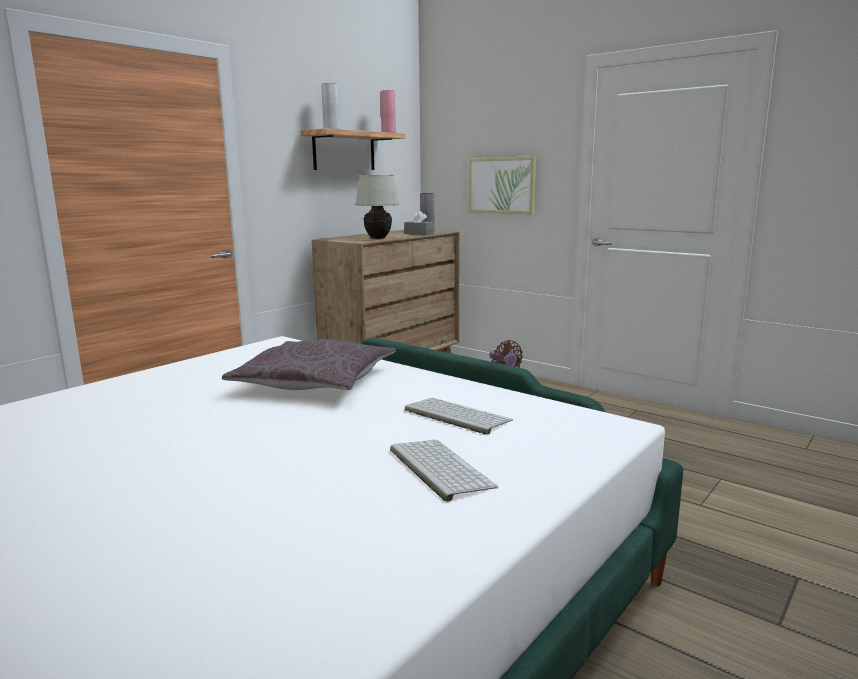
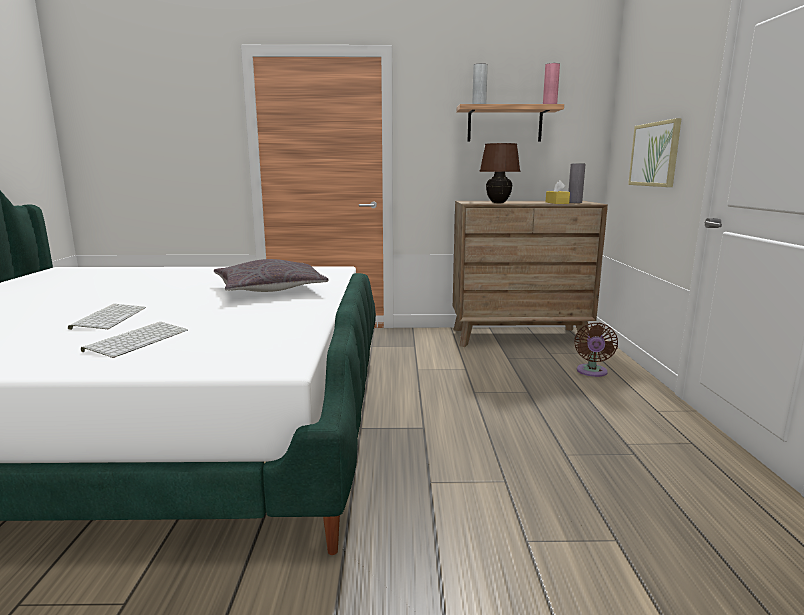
camera: 50 degrees right, 0 degrees up
white table lamp [355,175,399,239] -> brown table lamp [480,143,520,203]
grey tissue box [404,211,434,235] -> yellow tissue box [546,180,570,204]
keyboard [405,398,513,435] -> keyboard moved to [68,304,146,330]

